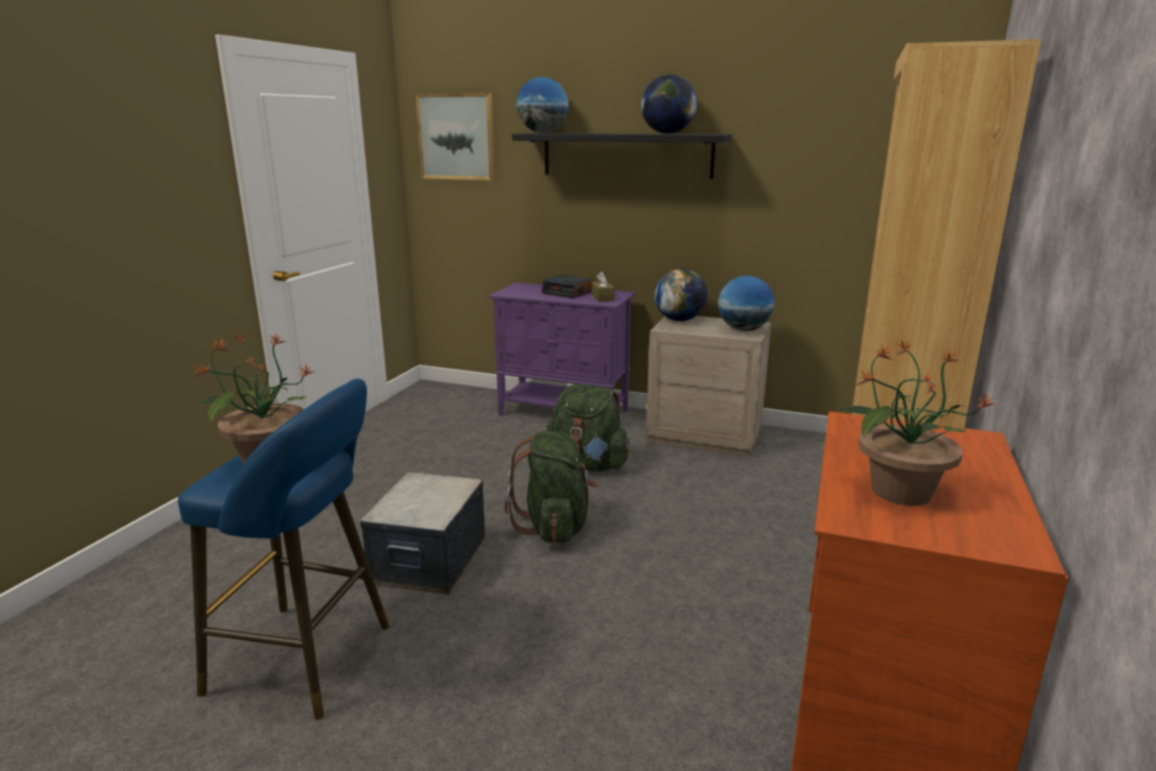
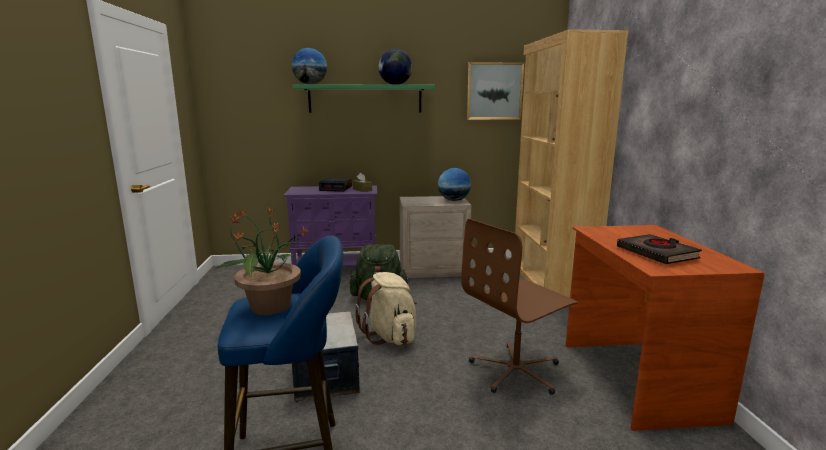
camera: 25 degrees left, 5 degrees down
picture [416,93,495,181] -> picture moved to [467,62,524,120]
green backpack [505,430,598,544] -> beige backpack [355,272,417,345]
black shelf [512,133,732,179] -> green shelf [292,84,435,113]
globe [655,268,708,321] -> none
potted plant [837,340,995,506] -> black book [617,234,702,264]
none -> brown office chair [461,219,578,395]

